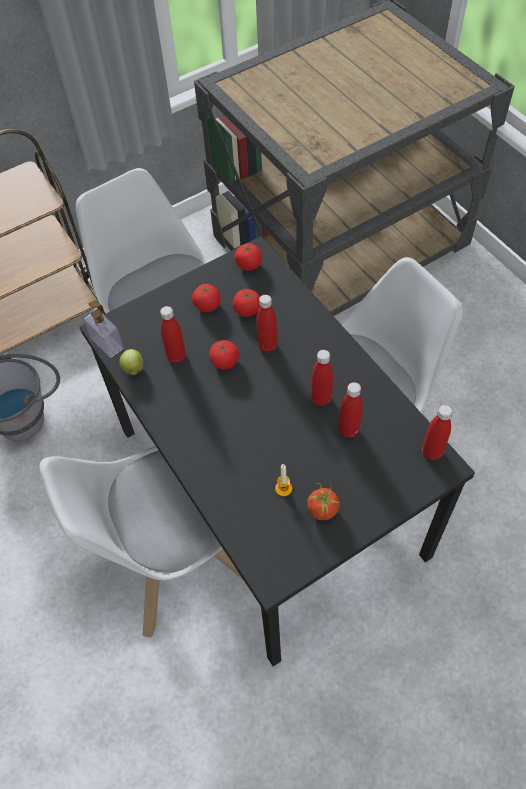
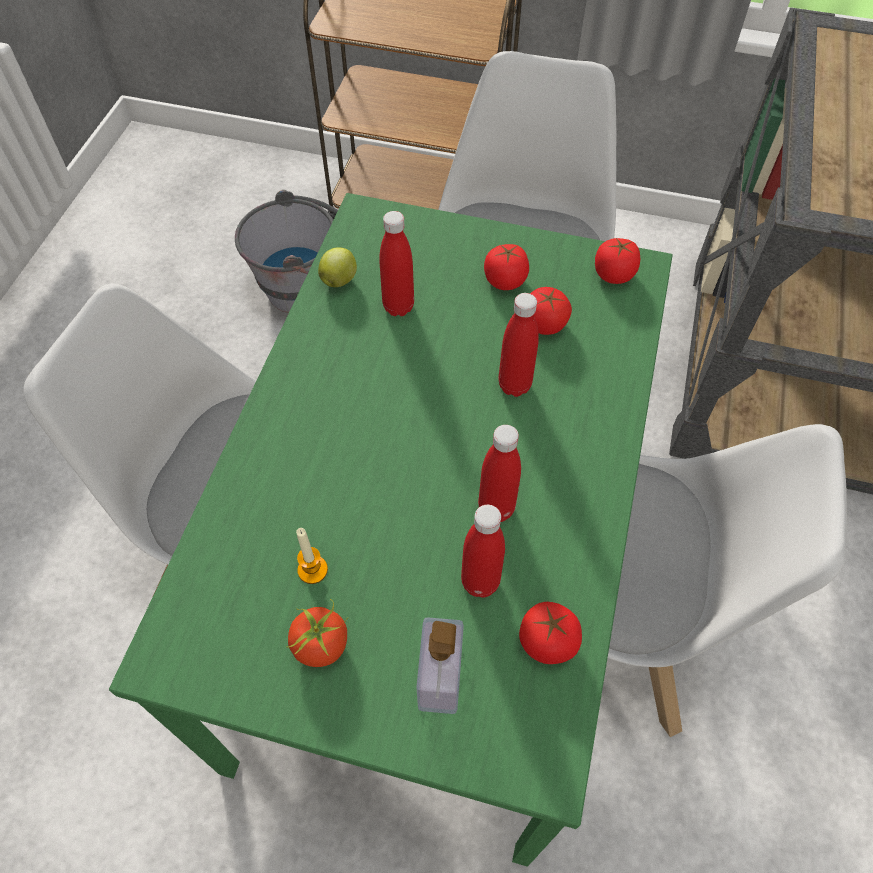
camera: 45 degrees right, 0 degrees up
black dining table [80,236,475,667] -> green dining table [109,193,673,867]
soap dispenser [84,300,124,358] -> soap dispenser moved to [417,617,464,714]
tomato [209,340,239,370] -> tomato moved to [519,602,582,664]
red bottle [422,405,453,460] -> none

